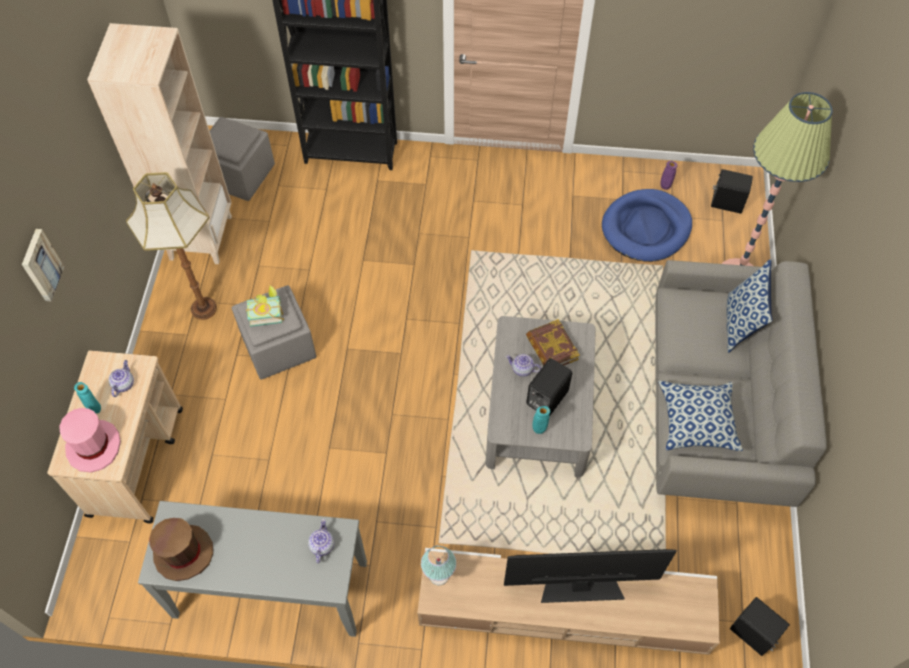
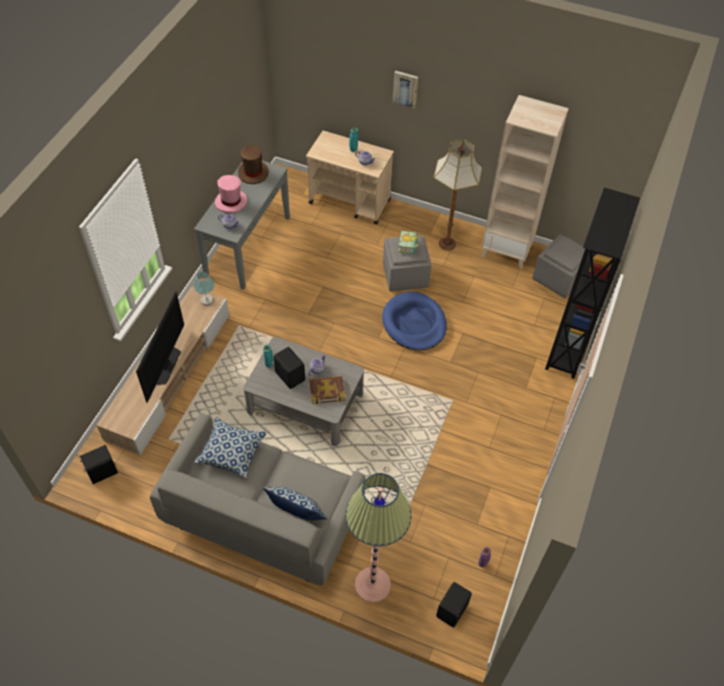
camera: 105 degrees right, 5 degrees down
pink hat [59,408,121,472] -> pink hat moved to [215,175,247,213]
blue dog bed [602,189,692,262] -> blue dog bed moved to [382,292,447,350]

